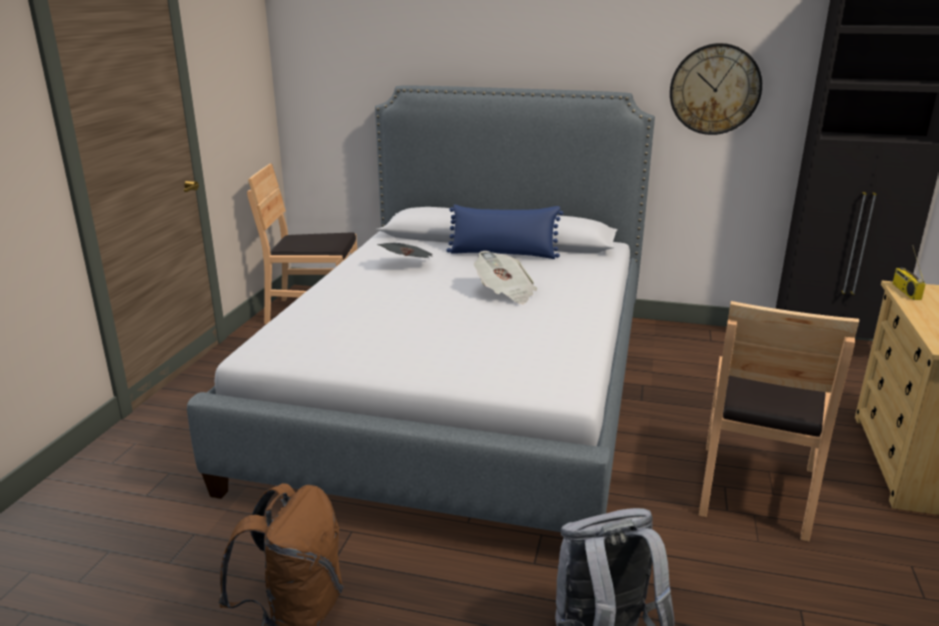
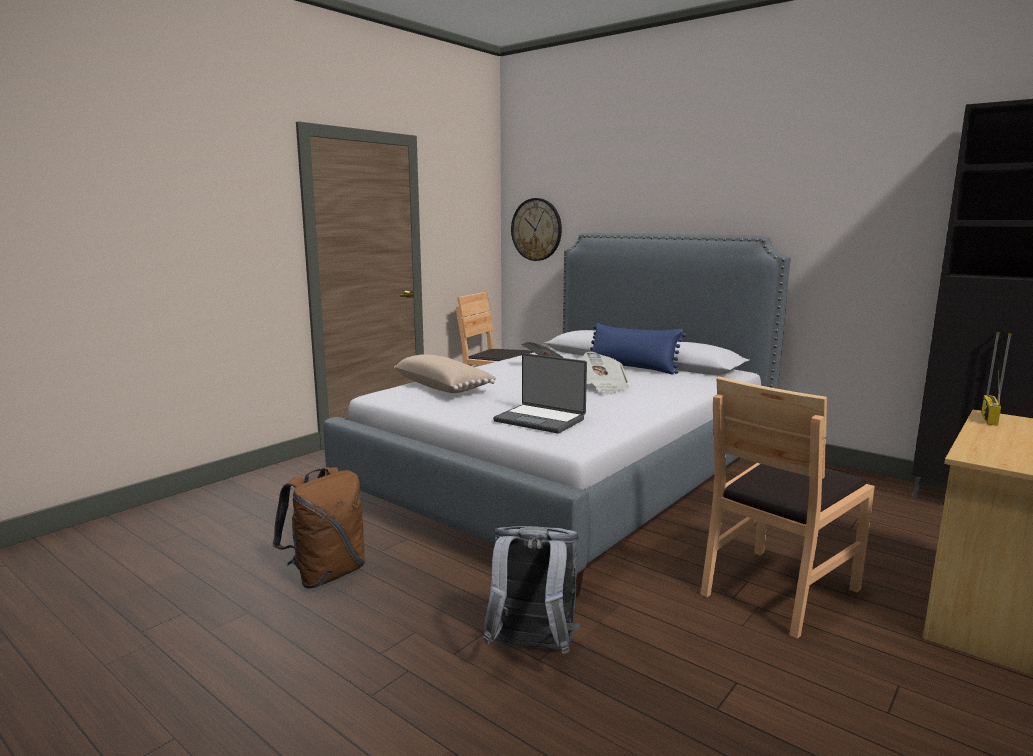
camera: 25 degrees right, 10 degrees down
wall clock [670,43,762,135] -> wall clock moved to [511,198,562,261]
none -> beige pillow [394,354,496,393]
none -> laptop [493,353,587,433]

